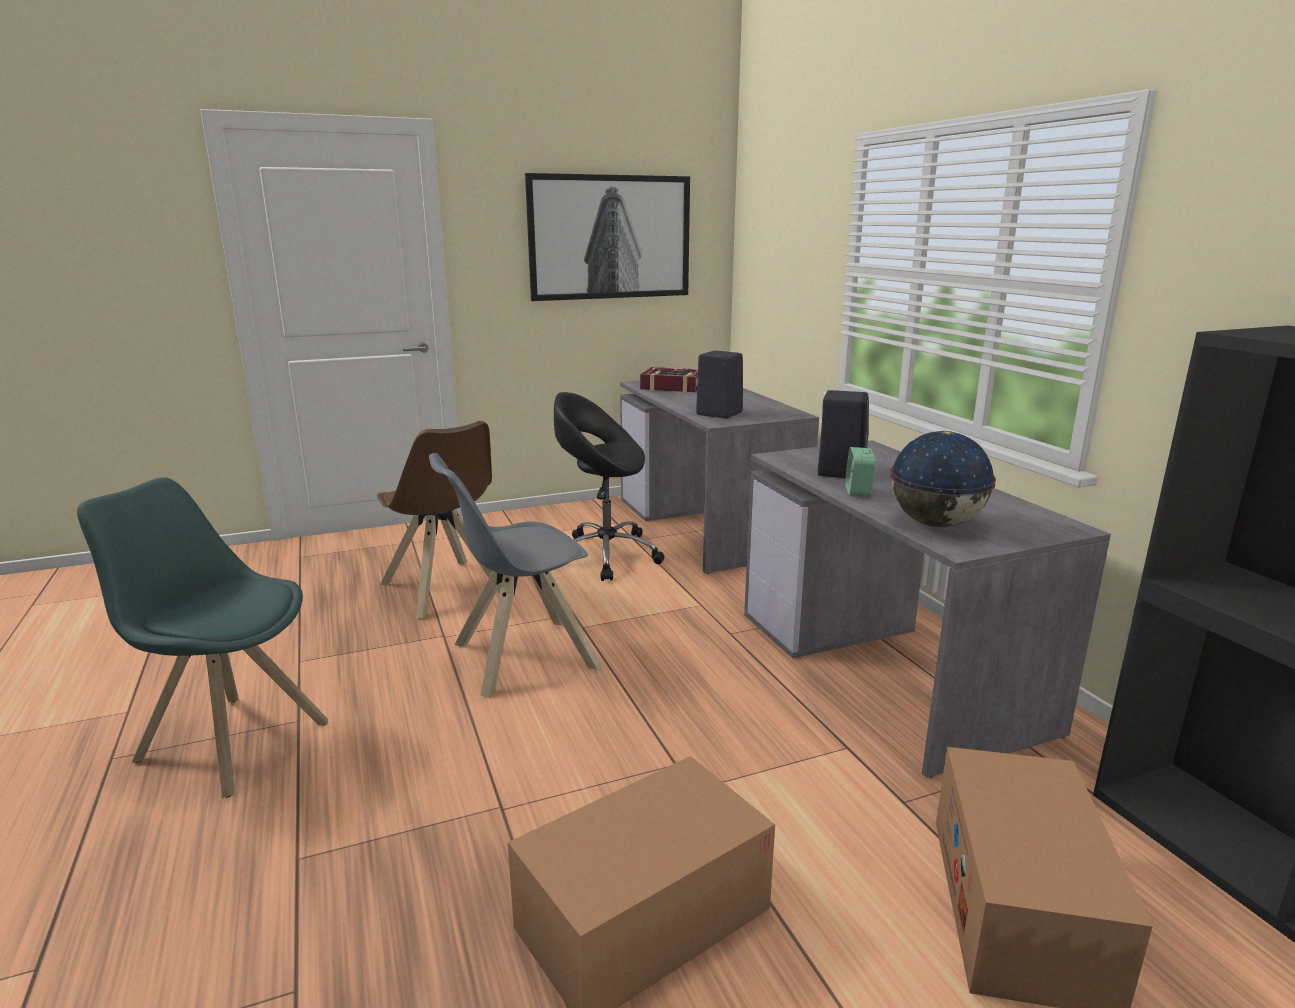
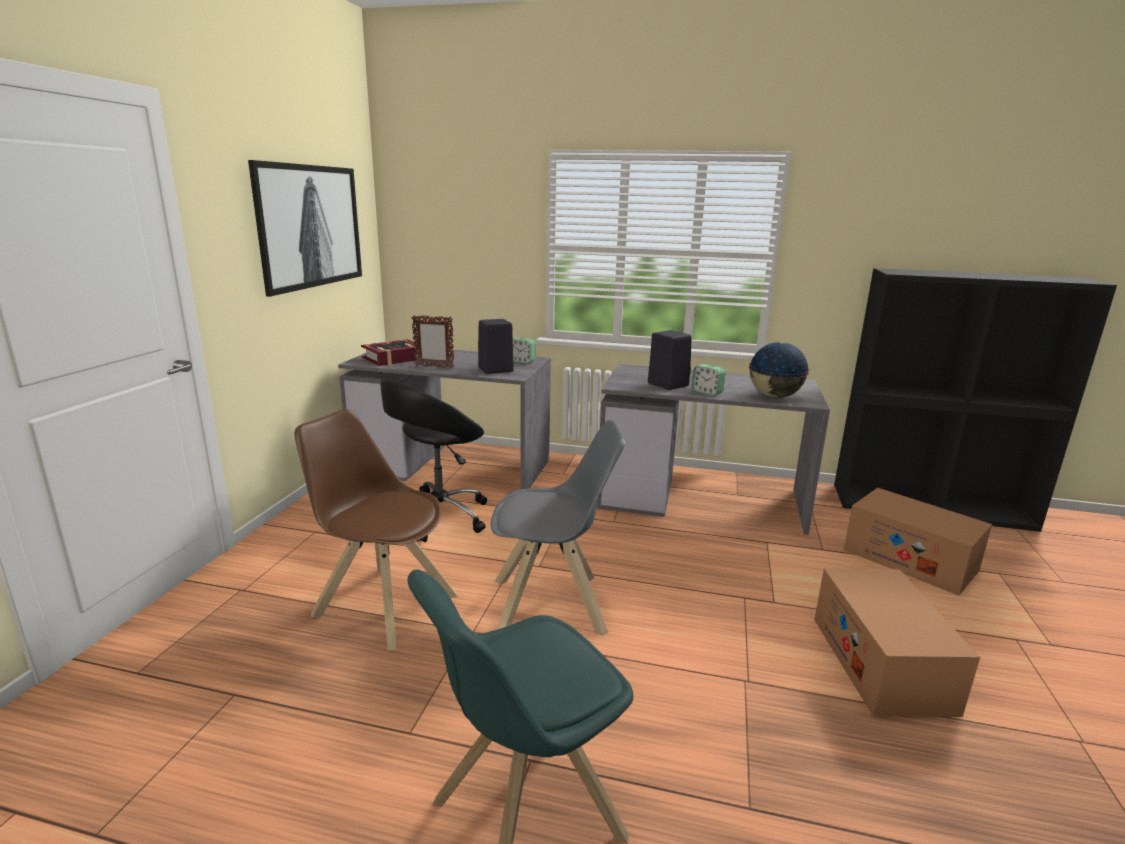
camera: 55 degrees left, 0 degrees up
brown chair [377,421,501,619] -> brown chair turned 150 degrees counterclockwise [295,409,458,651]
grey chair [429,453,602,697] -> grey chair turned 105 degrees counterclockwise [491,420,626,636]
none -> picture frame [411,315,454,369]
none -> alarm clock [513,337,535,364]

